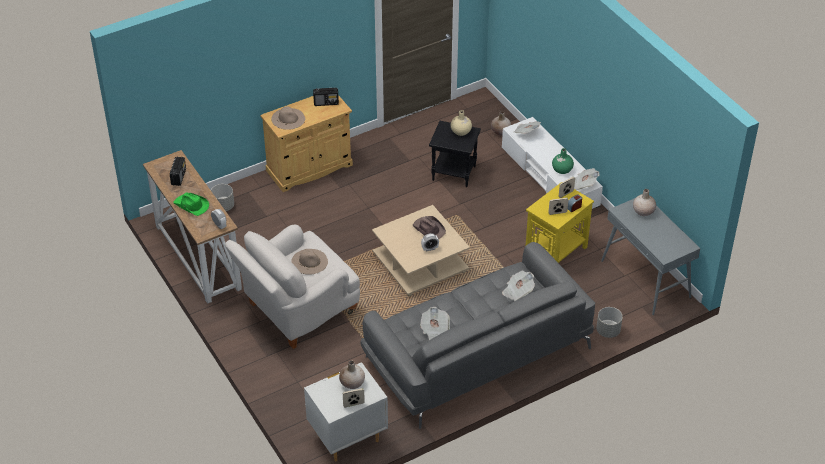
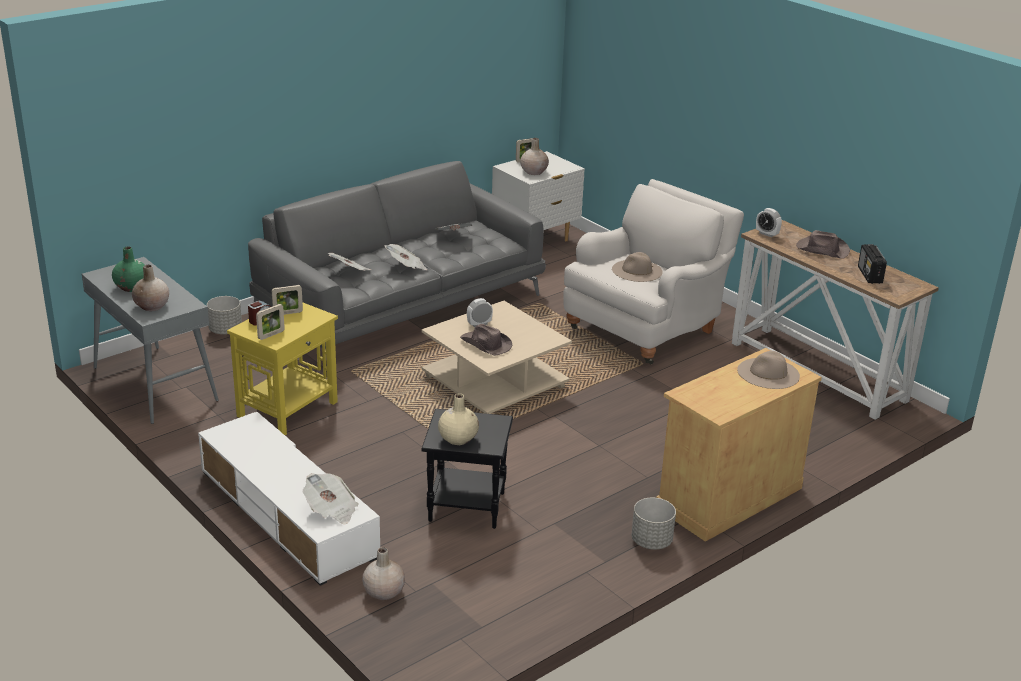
camera: 170 degrees right, 15 degrees down
green hat [173,192,209,216] -> brown hat [796,230,850,258]
grey planter [211,184,234,211] -> grey planter moved to [632,498,676,549]
radio [313,88,339,106] -> none
green vase [552,148,574,174] -> green vase moved to [112,246,145,292]
newspaper [574,168,600,190] -> newspaper moved to [384,244,428,270]

